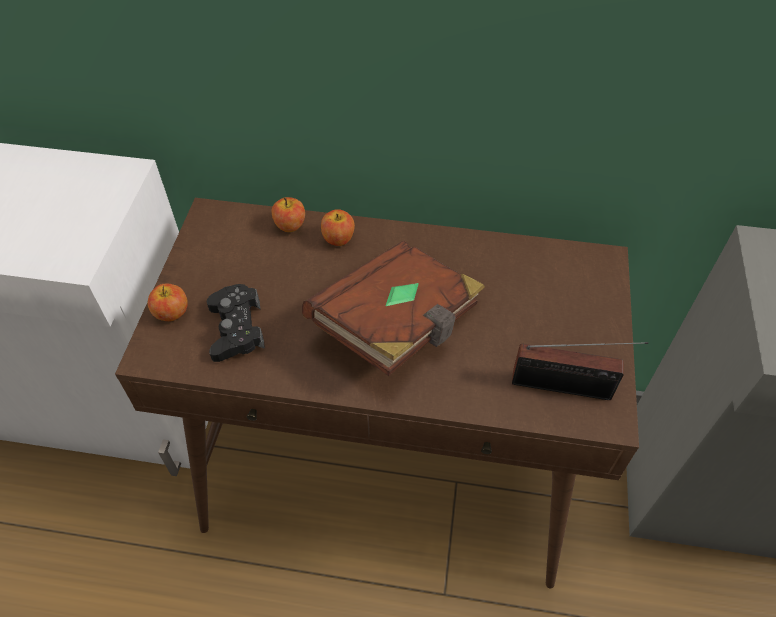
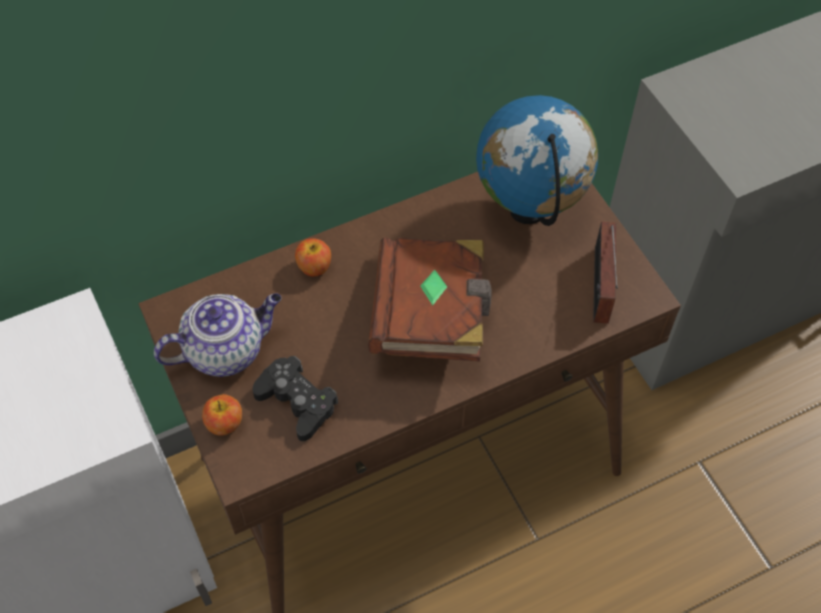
camera: 35 degrees left, 5 degrees up
apple [271,197,305,232] -> none
radio [512,342,648,400] -> radio turned 120 degrees clockwise [593,222,618,324]
none -> teapot [154,293,281,377]
none -> globe [476,95,598,226]

